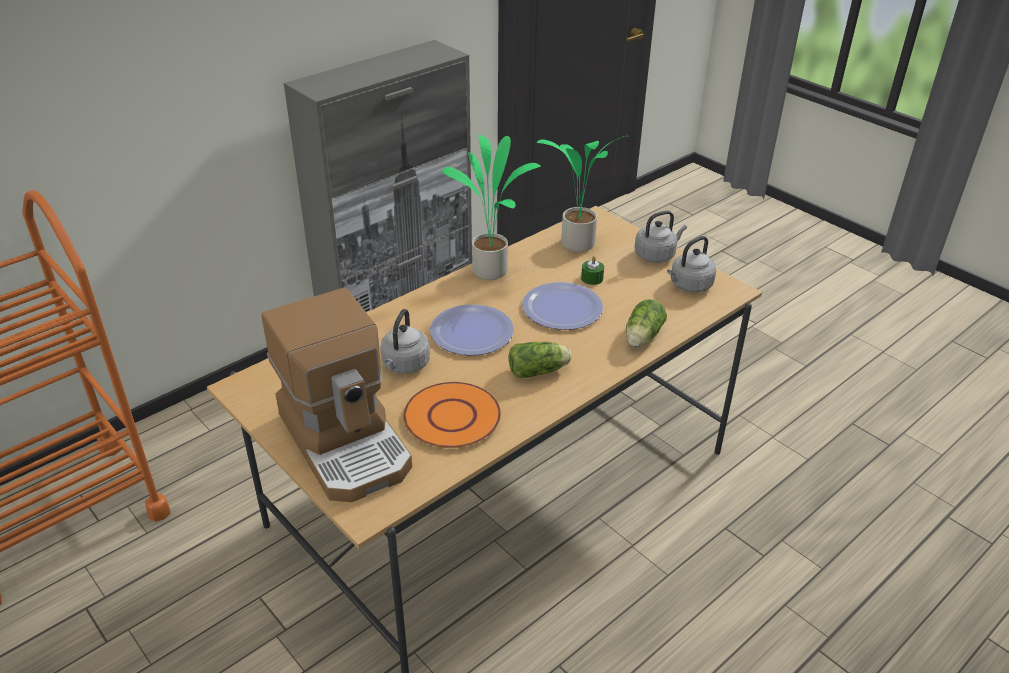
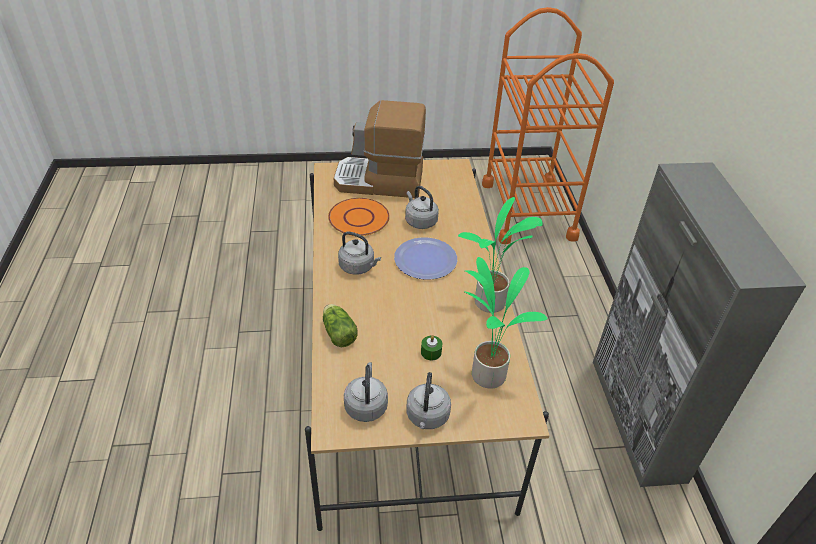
camera: 125 degrees right, 5 degrees up
lettuce [509,342,571,378] -> grey kettle [338,232,381,275]
plate [522,282,603,330] -> none

